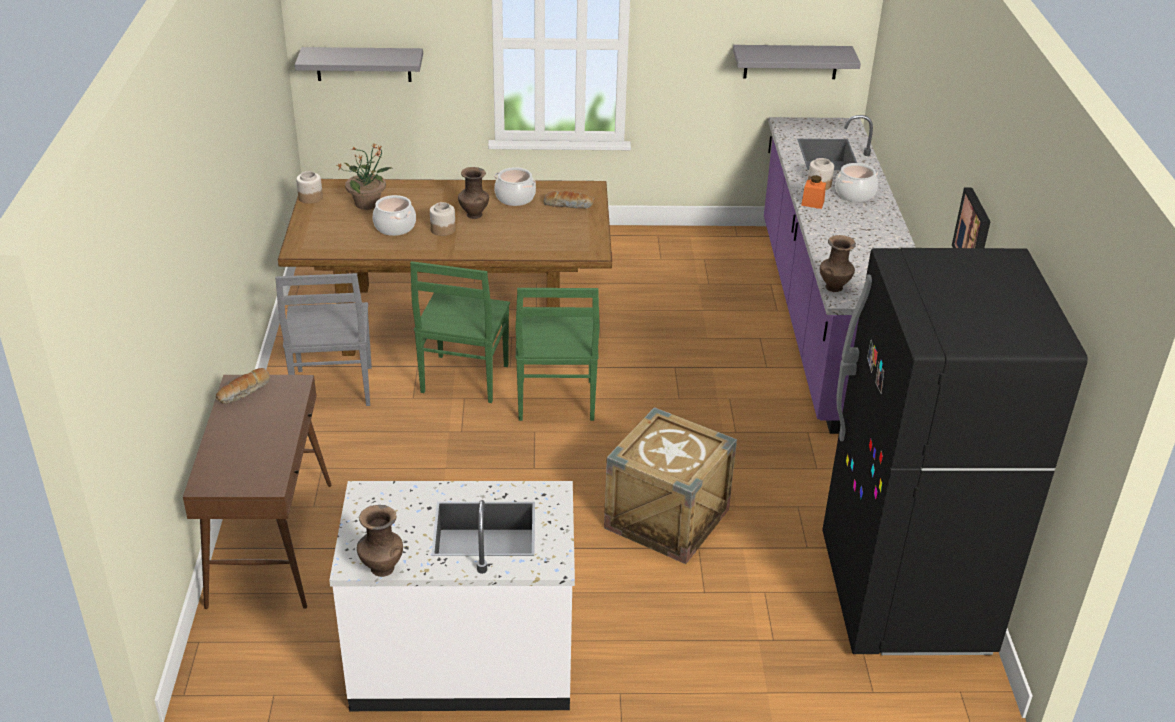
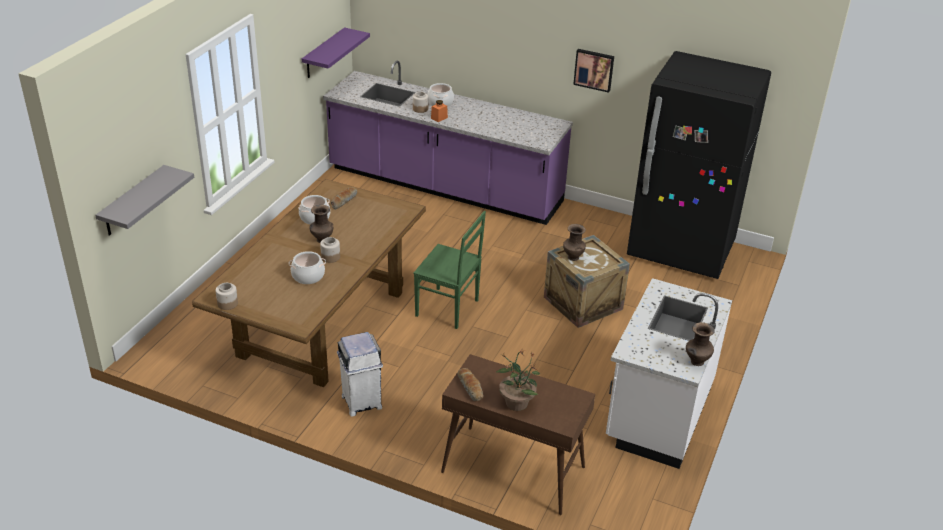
camera: 65 degrees left, 0 degrees up
grey chair [275,273,372,406] -> white trash can [337,332,383,417]
potted plant [337,144,392,210] -> potted plant moved to [496,349,540,411]
green chair [410,261,510,403] -> none
grey shelf [733,45,861,79] -> purple shelf [302,27,370,78]
brown vase [820,235,856,292] -> brown vase moved to [563,224,586,261]

